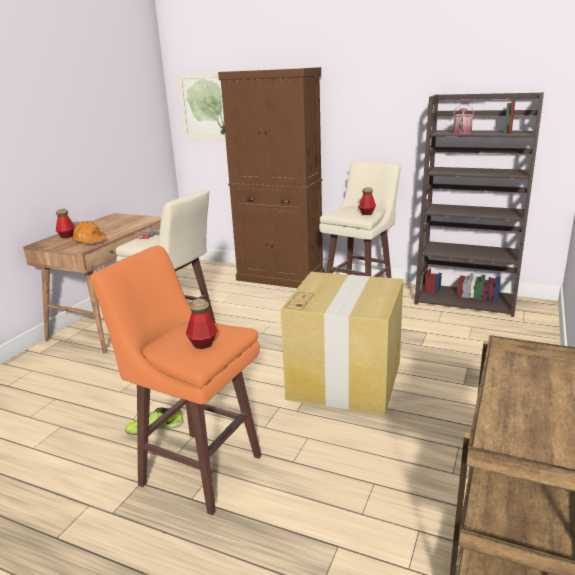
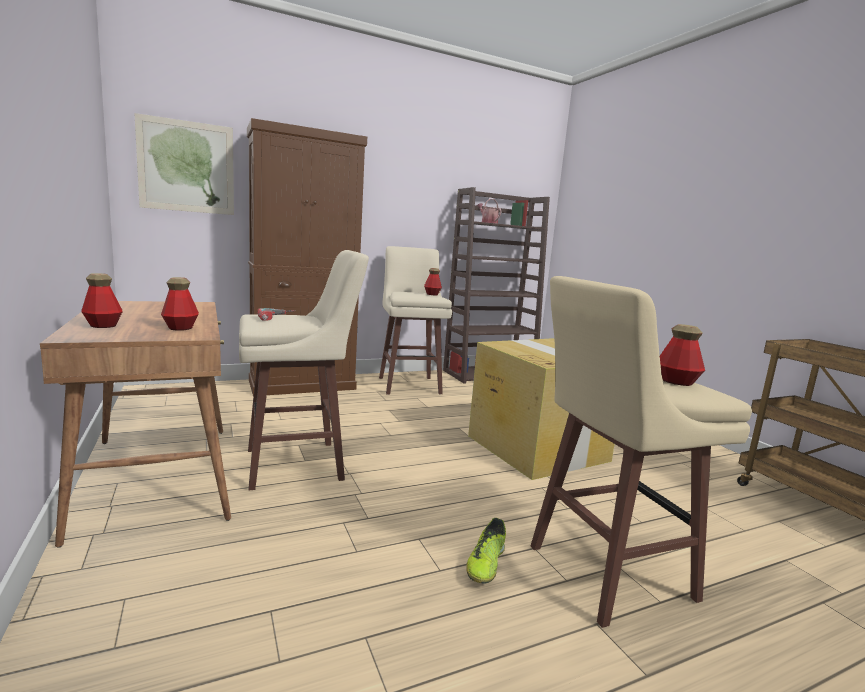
camera: 50 degrees left, 10 degrees down
orange hard hat [72,221,106,243] -> bottle [161,277,199,331]
orange stool [90,245,262,515] -> beige stool [530,276,752,628]

